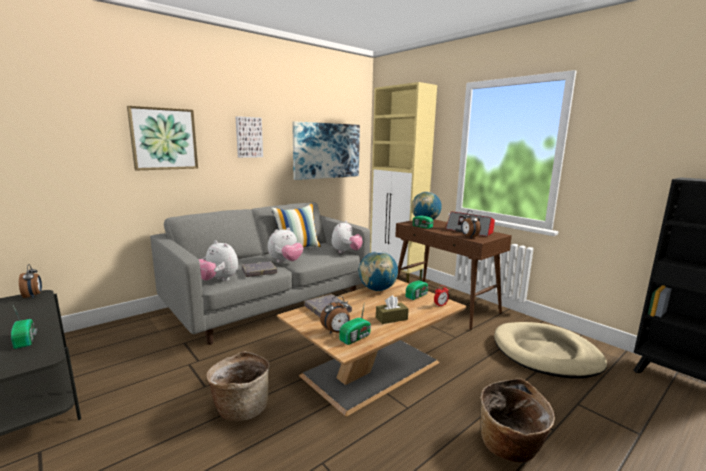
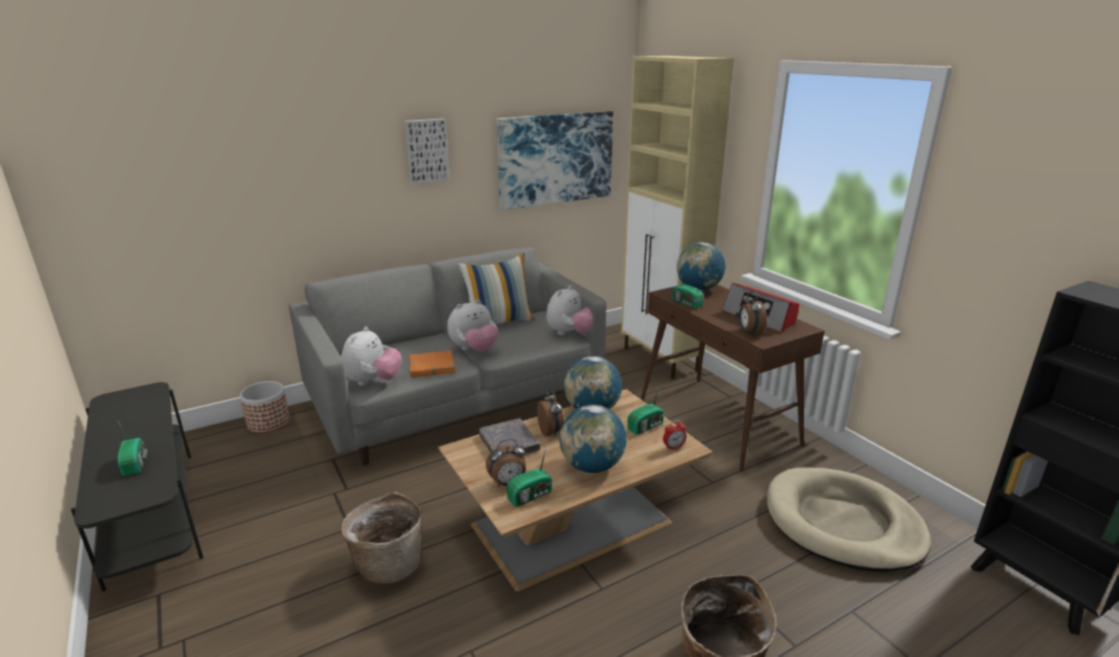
camera: 10 degrees right, 10 degrees up
alarm clock [19,264,42,298] -> alarm clock moved to [537,389,564,437]
picture [127,106,198,171] -> none
plush toy [199,240,238,281] -> plush toy turned 120 degrees counterclockwise [341,327,401,386]
grey book [242,261,277,277] -> orange book [409,350,455,378]
brown tissue box [376,295,409,324] -> globe [559,405,627,473]
none -> planter [240,381,290,433]

